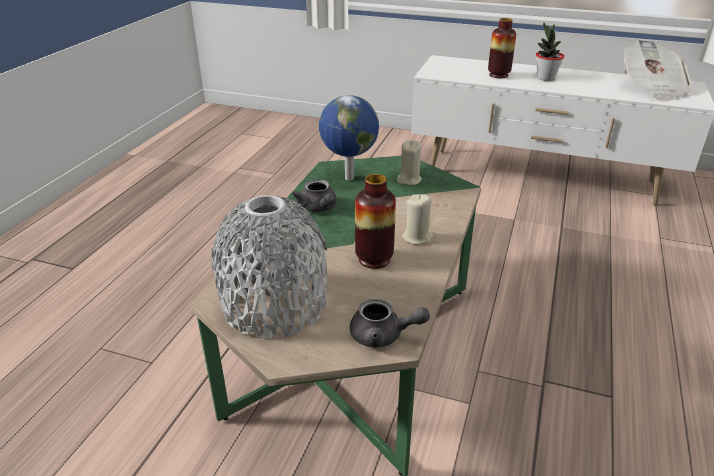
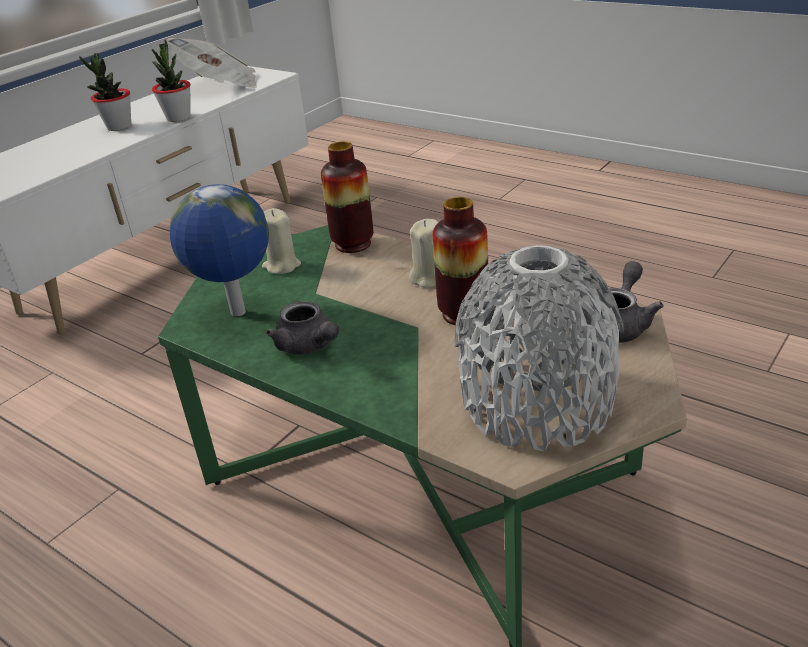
camera: 70 degrees left, 0 degrees up
grey teapot [293,179,337,212] -> grey teapot turned 60 degrees clockwise [266,301,339,355]
vase [488,18,516,78] -> vase moved to [321,141,374,253]
none -> potted plant [152,39,191,122]

